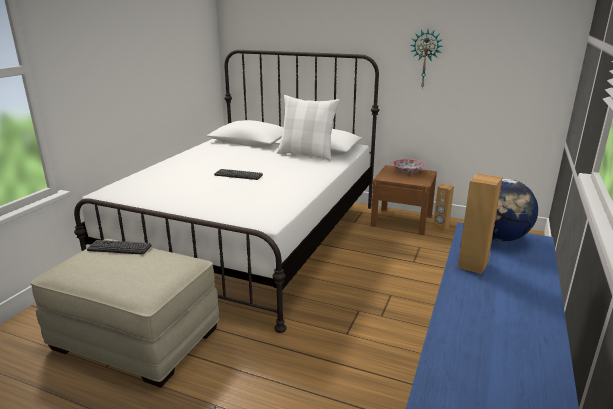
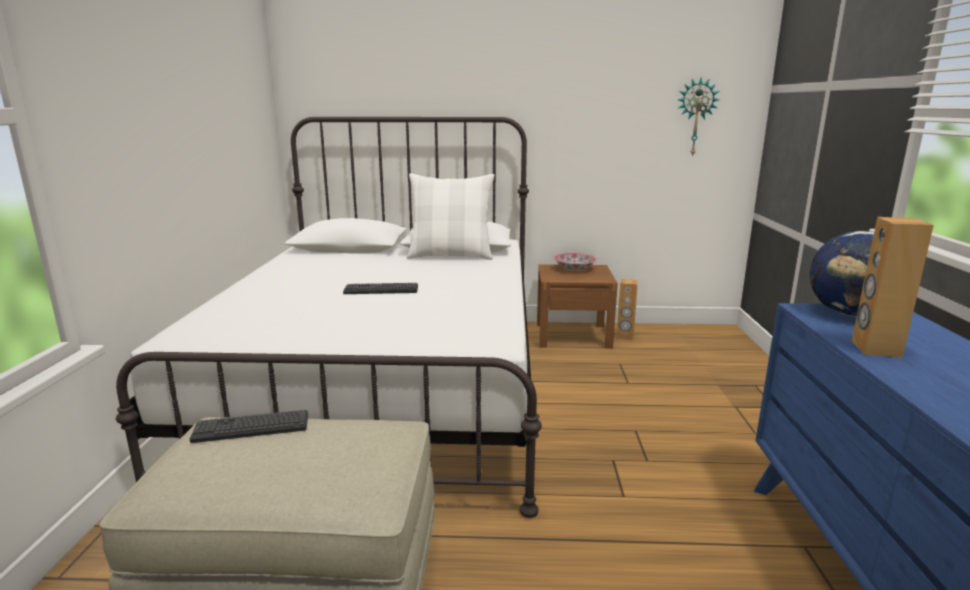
camera: 20 degrees left, 5 degrees down
wall clock [410,29,443,88] -> wall clock moved to [678,77,720,157]

